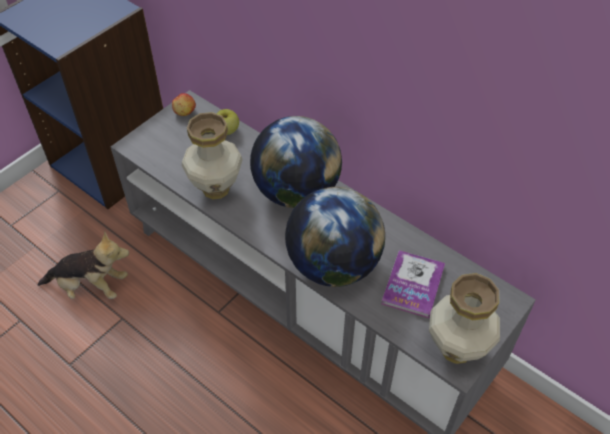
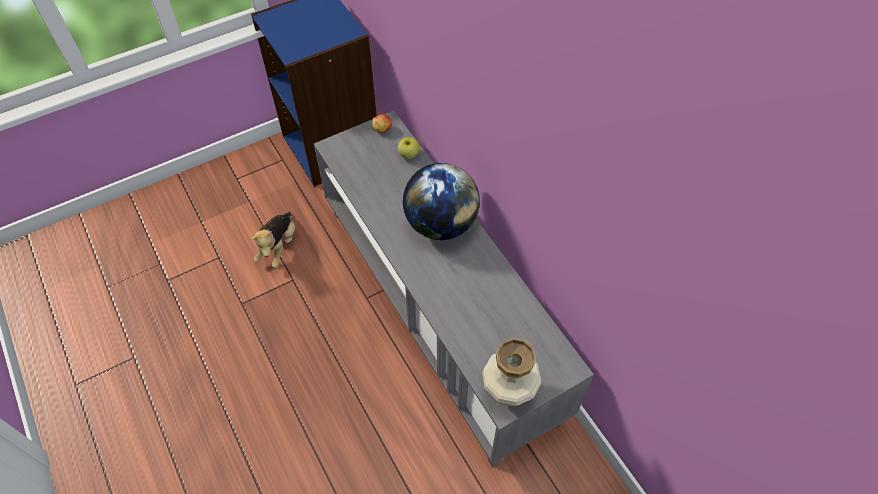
camera: 20 degrees right, 5 degrees up
plush toy [38,231,129,299] -> plush toy turned 75 degrees clockwise [251,211,295,268]
vase [182,112,243,200] -> none
globe [285,187,385,287] -> none
book [381,250,445,318] -> none

